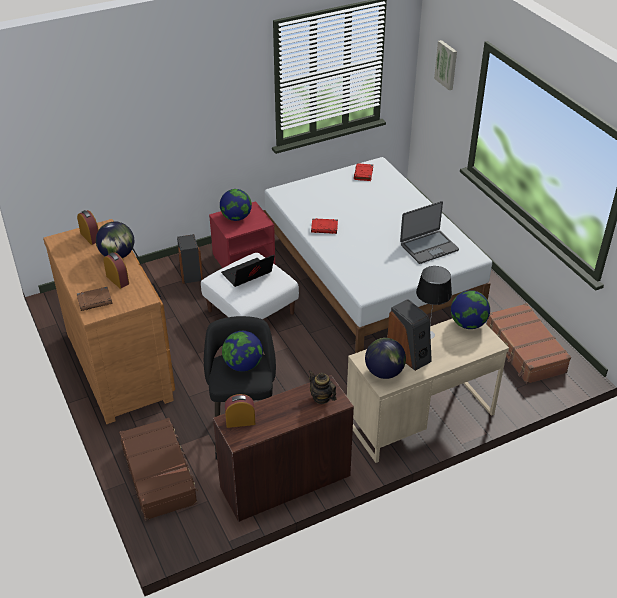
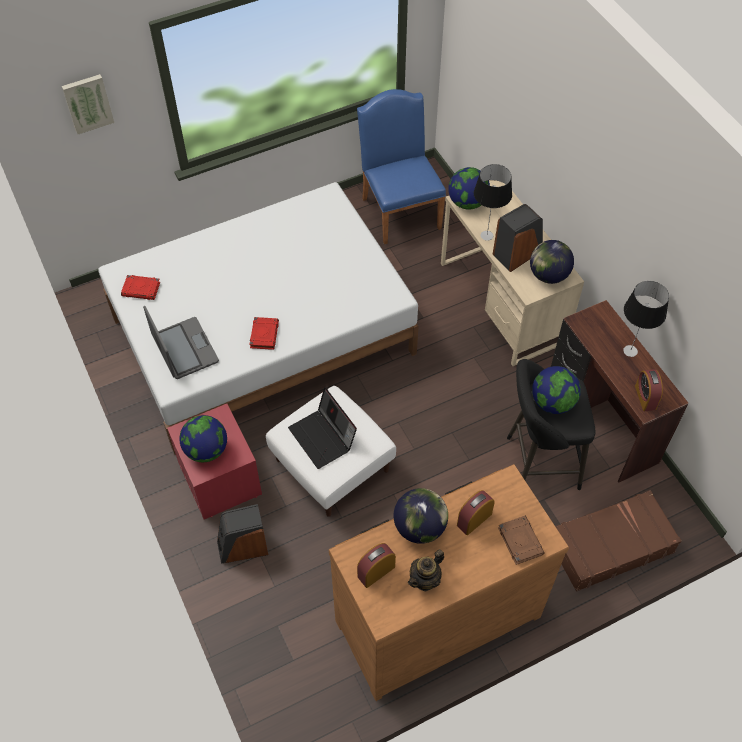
camera: 90 degrees left, 15 degrees up
teapot [308,370,337,404] -> teapot moved to [408,549,444,591]
laptop [400,201,459,264] -> laptop moved to [143,306,219,379]
brown suitcase [487,303,571,384] -> blue chair [357,89,446,244]
none -> table lamp [623,281,669,357]

